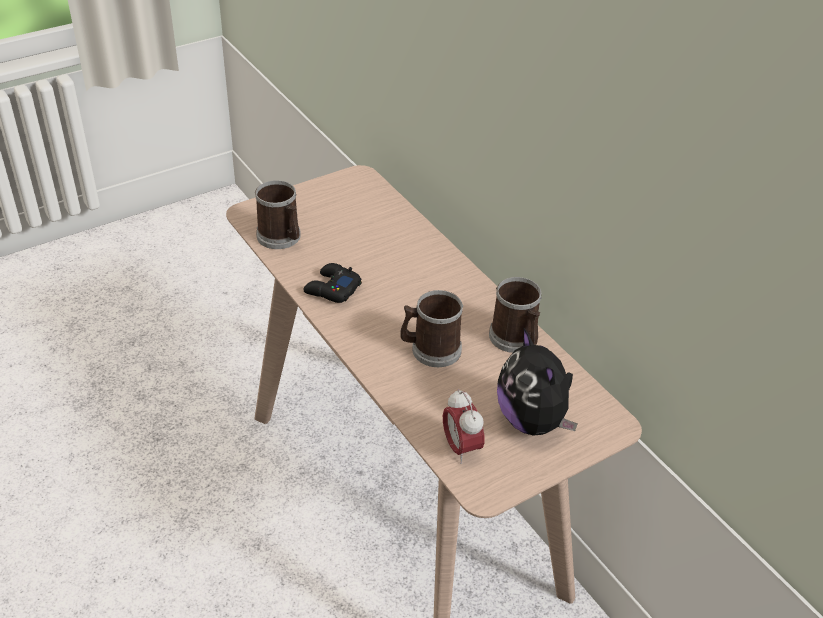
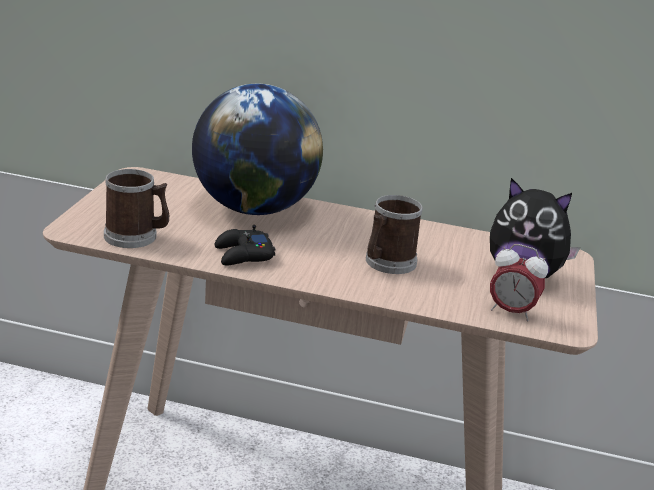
camera: 45 degrees left, 15 degrees down
mug [489,277,542,353] -> none
none -> globe [192,84,323,215]

